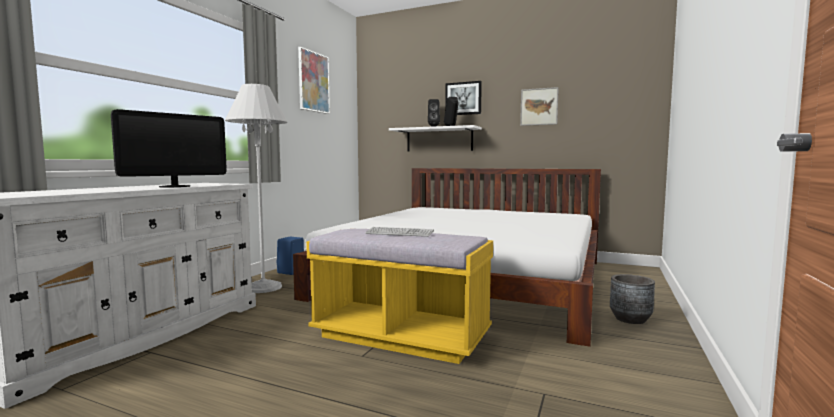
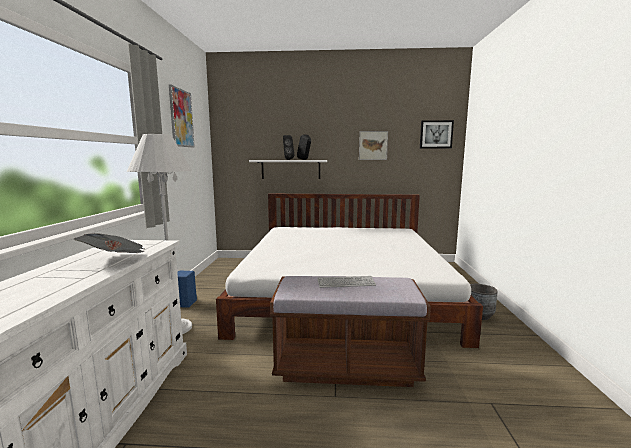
camera: 20 degrees left, 5 degrees up
monitor [111,109,226,188] -> newspaper [74,233,145,253]
yellow bench [306,229,493,364] -> brown bench [270,276,431,387]
picture [445,81,482,115] -> picture moved to [420,120,454,148]

